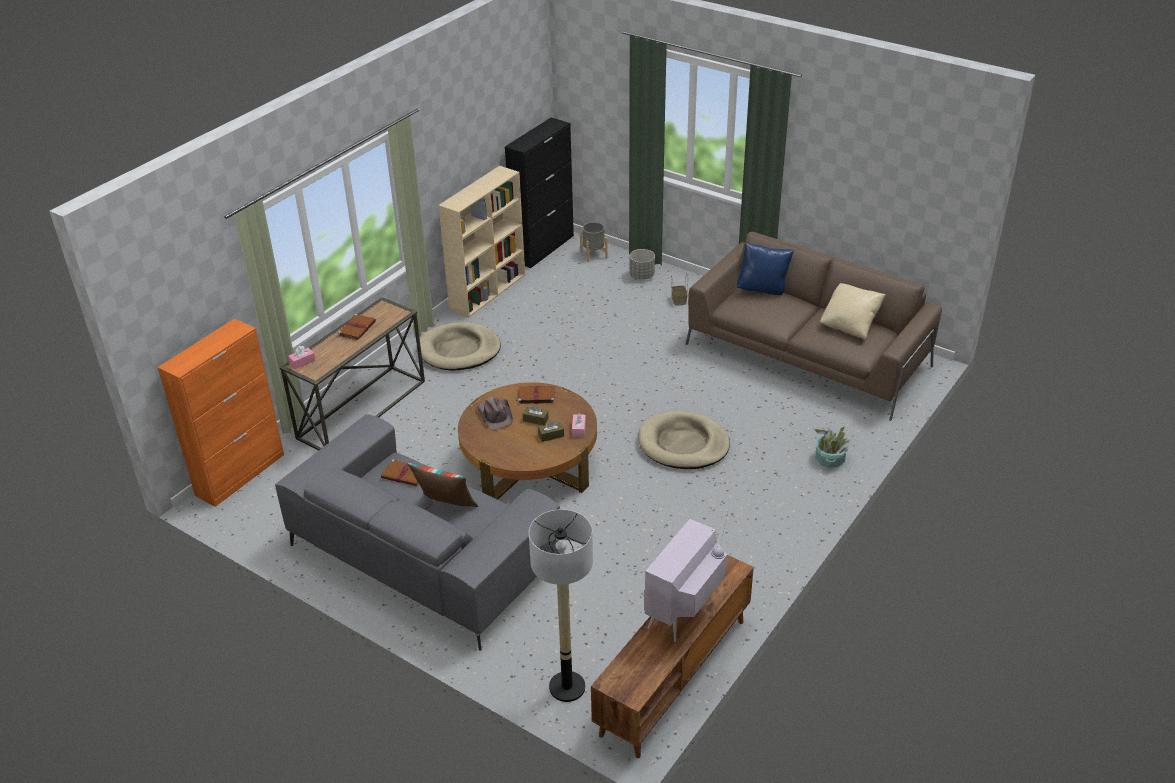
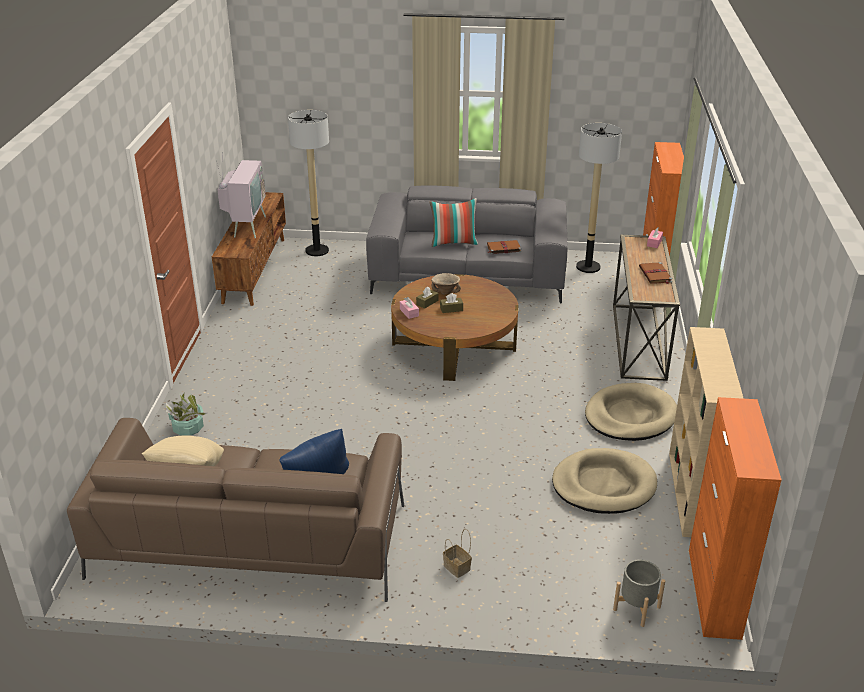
camera: 150 degrees right, 5 degrees down
brown hat [477,397,513,430] -> none
black cabinet [505,118,574,268] -> orange cabinet [689,397,781,640]
brown book [516,386,555,404] -> none
grey planter [629,249,655,280] -> none
beige dog bed [639,411,730,469] -> beige dog bed moved to [552,448,657,514]
none -> beige bowl [431,273,461,294]
none -> floor lamp [576,123,622,273]

